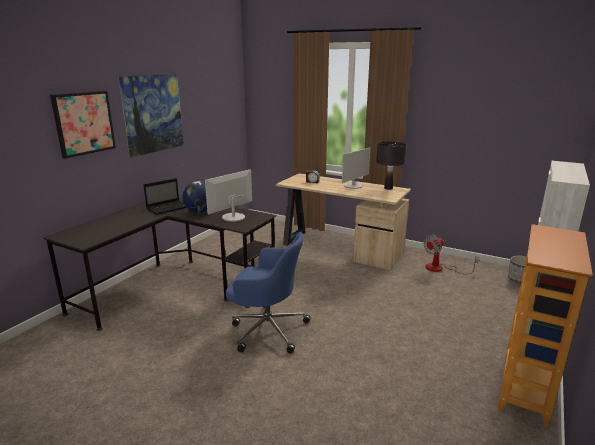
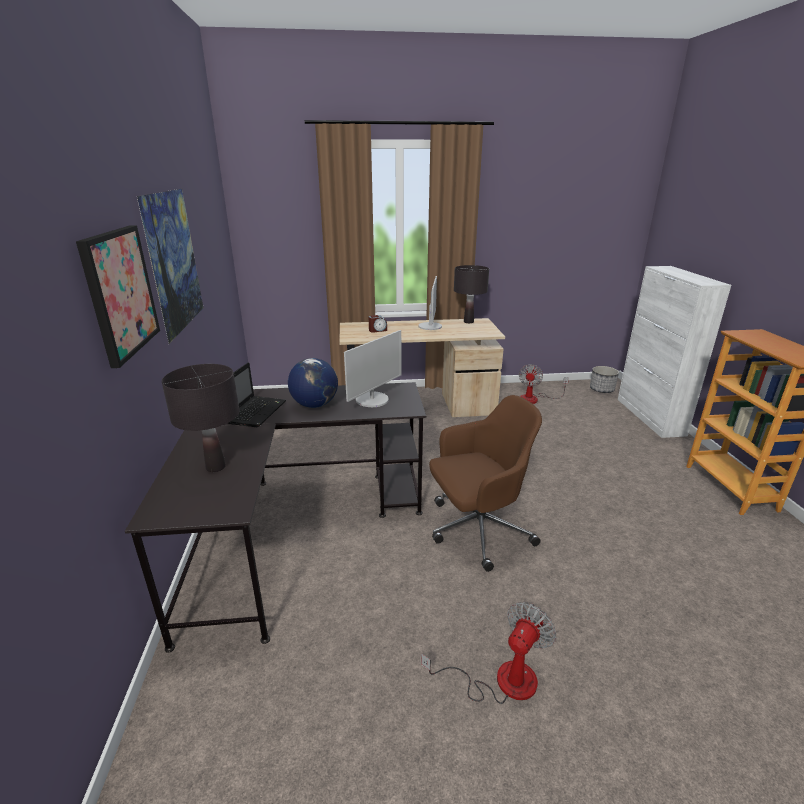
camera: 35 degrees left, 5 degrees up
monitor [205,169,252,222] -> monitor turned 150 degrees counterclockwise [344,330,401,407]
blue office chair [226,232,311,353] -> brown office chair [429,395,542,572]
none -> black table lamp [162,364,240,472]
none -> fan [421,602,556,704]

